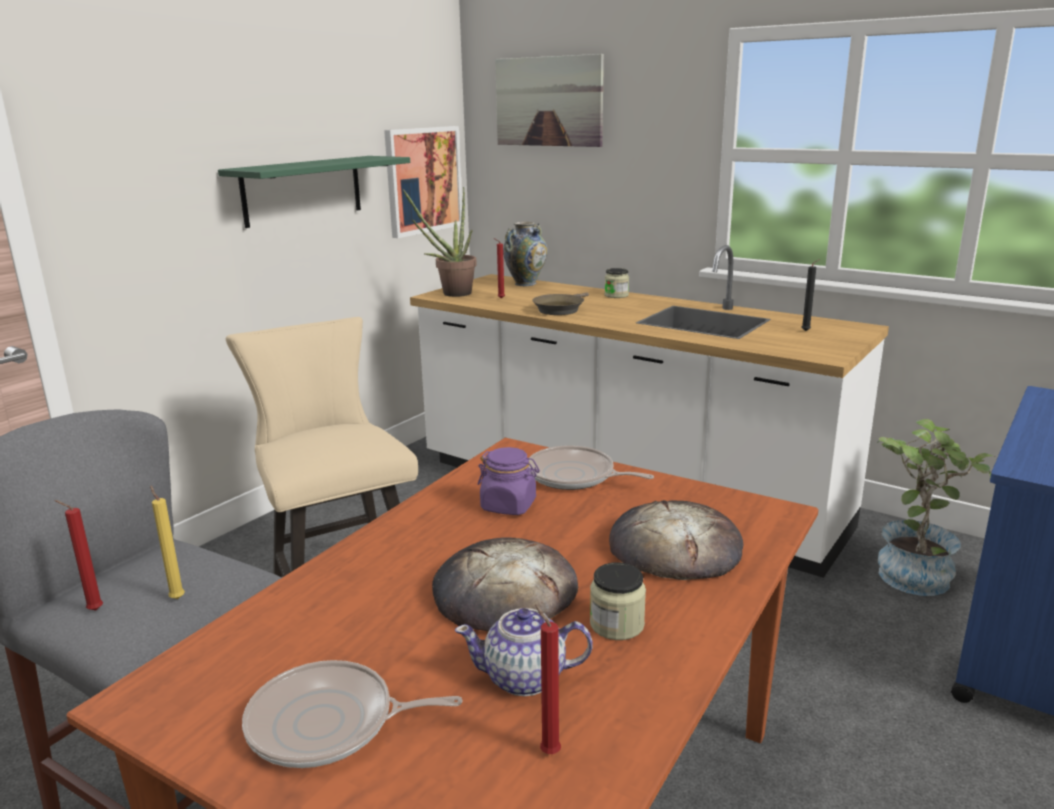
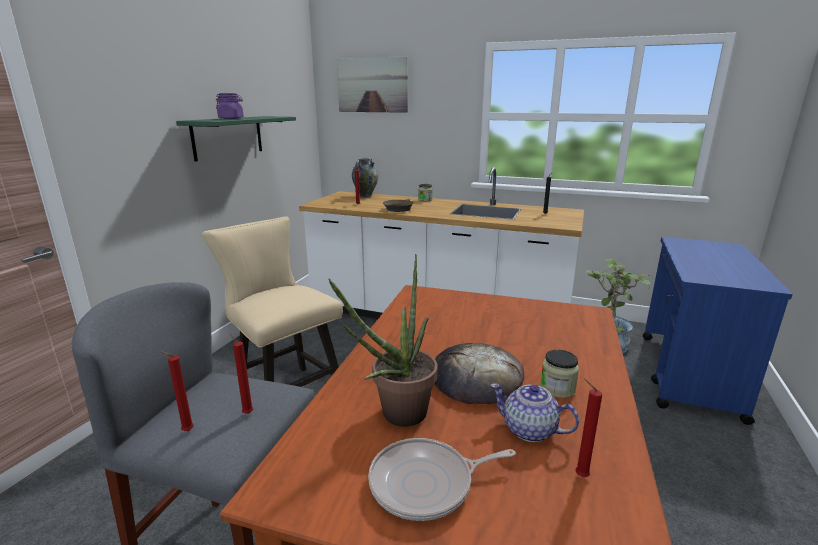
camera: 15 degrees left, 0 degrees up
yellow candle [150,485,185,599] -> red candle [229,333,253,414]
picture [384,126,462,238] -> none
potted plant [403,187,477,297] -> potted plant moved to [328,254,438,427]
teapot [455,608,593,696] -> teapot turned 45 degrees clockwise [490,383,579,442]
purple jar [478,447,540,515] -> purple jar moved to [216,93,244,119]
frying pan [528,445,654,490] -> none
bread [609,500,743,580] -> none

